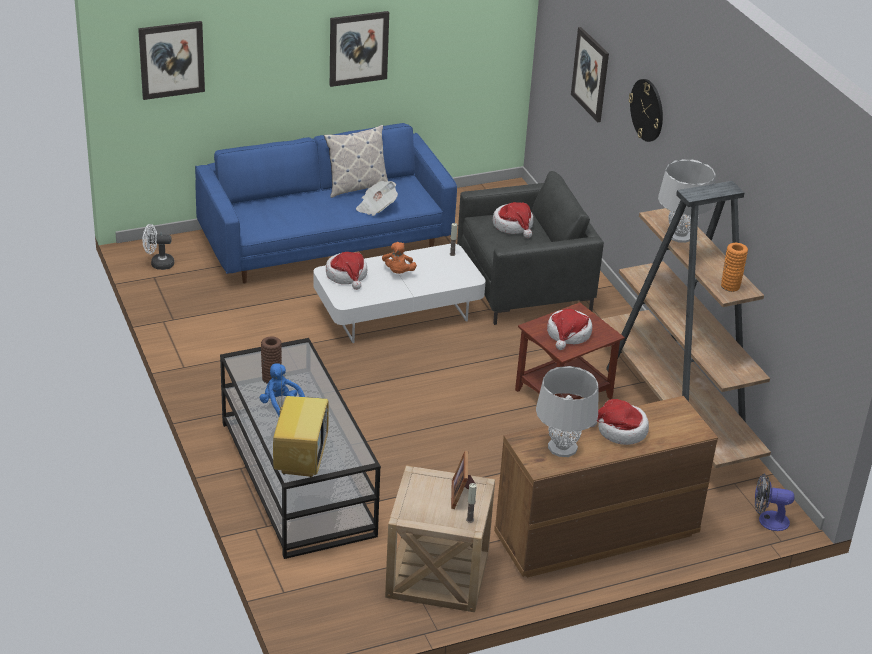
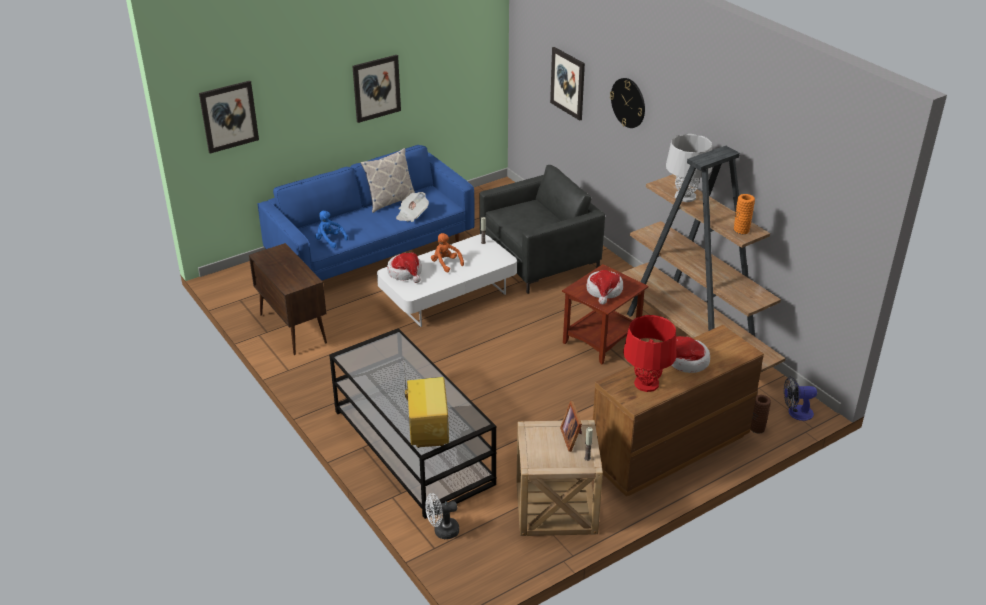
camera: 10 degrees left, 0 degrees up
white fan [142,224,174,270] -> white fan moved to [425,493,459,539]
blue plush toy [260,363,305,416] -> blue plush toy moved to [315,211,348,248]
brown vase [261,337,282,384] -> brown vase moved to [750,395,771,434]
orange plush toy [382,242,417,274] -> orange plush toy turned 150 degrees clockwise [431,233,464,273]
hat [493,202,533,238] -> none
grey table lamp [536,366,598,457] -> red table lamp [623,315,676,392]
none -> brown cabinet [249,243,327,355]

